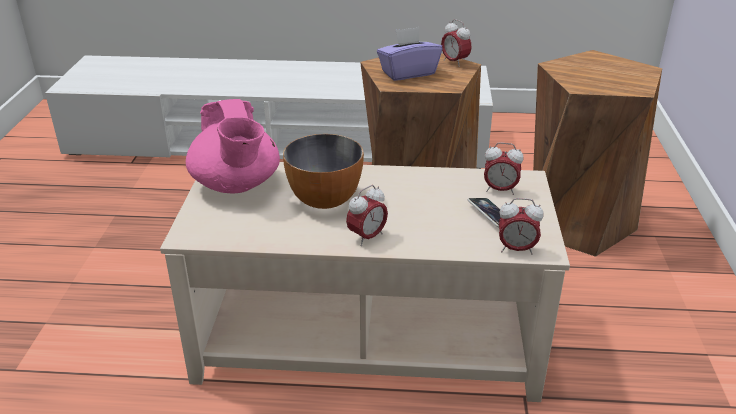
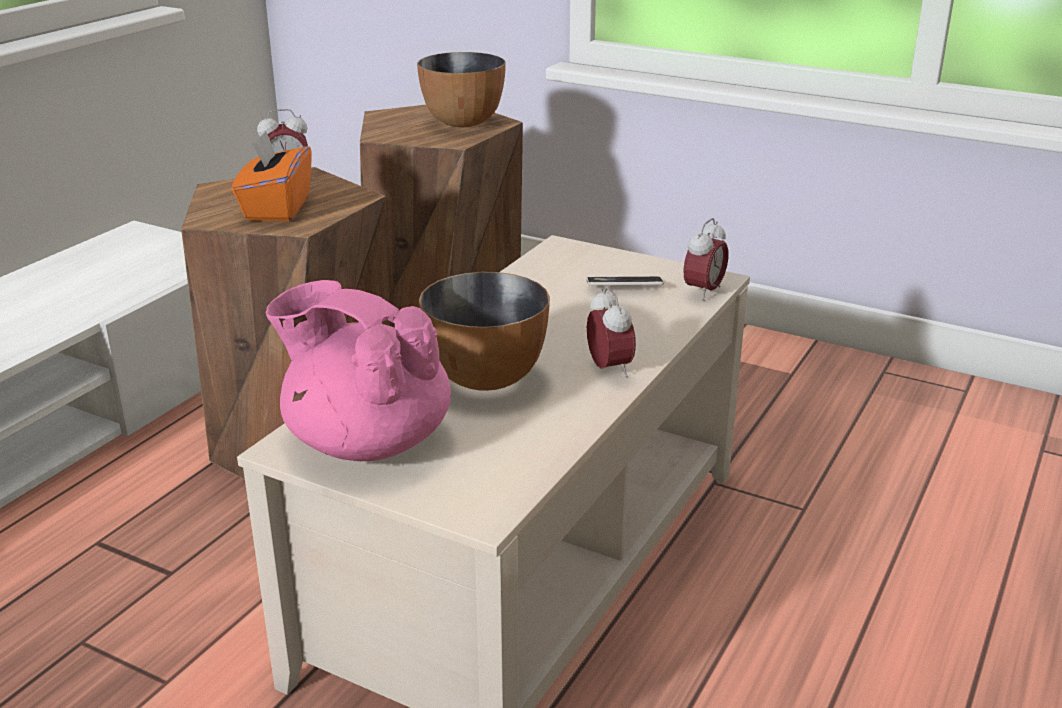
camera: 65 degrees left, 5 degrees down
pink teapot [186,99,280,194] -> pink teapot turned 150 degrees counterclockwise [266,280,451,461]
purple tissue box [377,27,442,81] -> orange tissue box [232,131,312,222]
alarm clock [484,142,524,195] -> none
none -> bowl [417,52,506,127]

